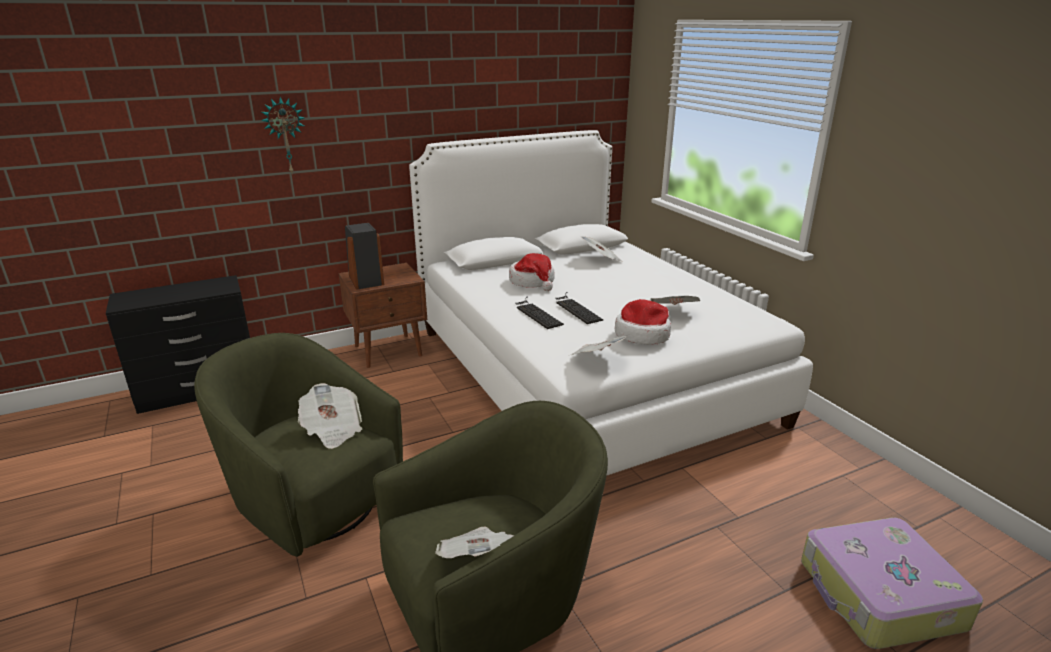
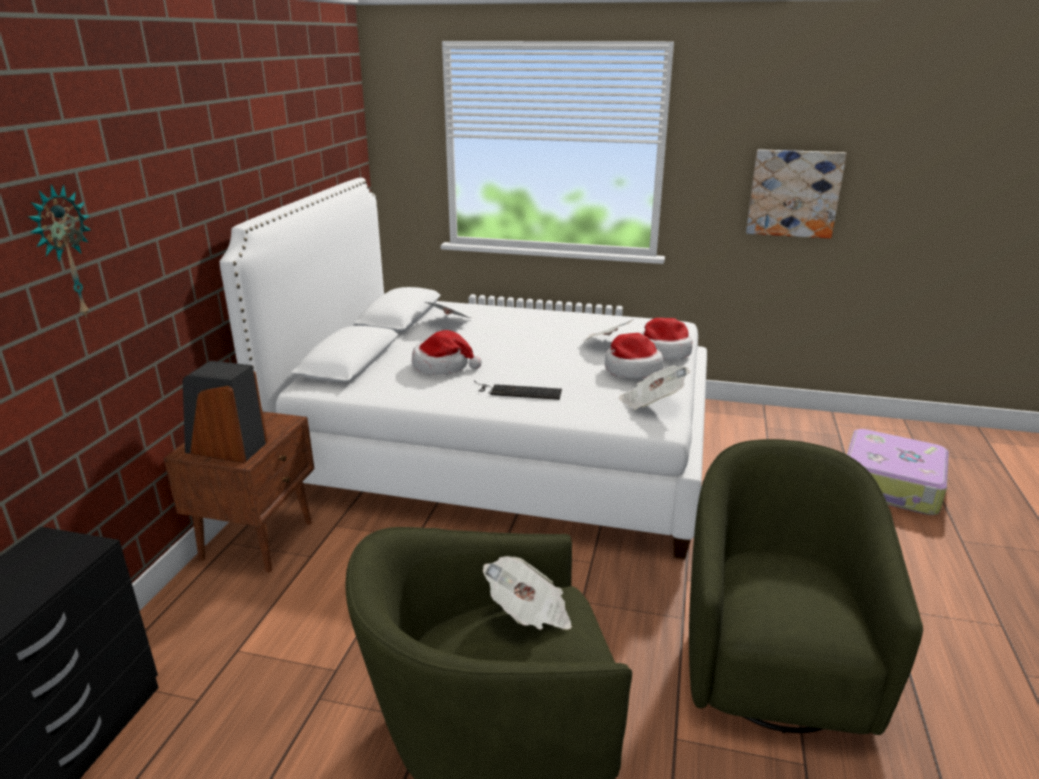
camera: 50 degrees left, 0 degrees up
newspaper [435,526,515,558] -> none
keyboard [555,292,603,324] -> none
none -> hat [641,318,693,360]
none -> picture [746,149,847,238]

